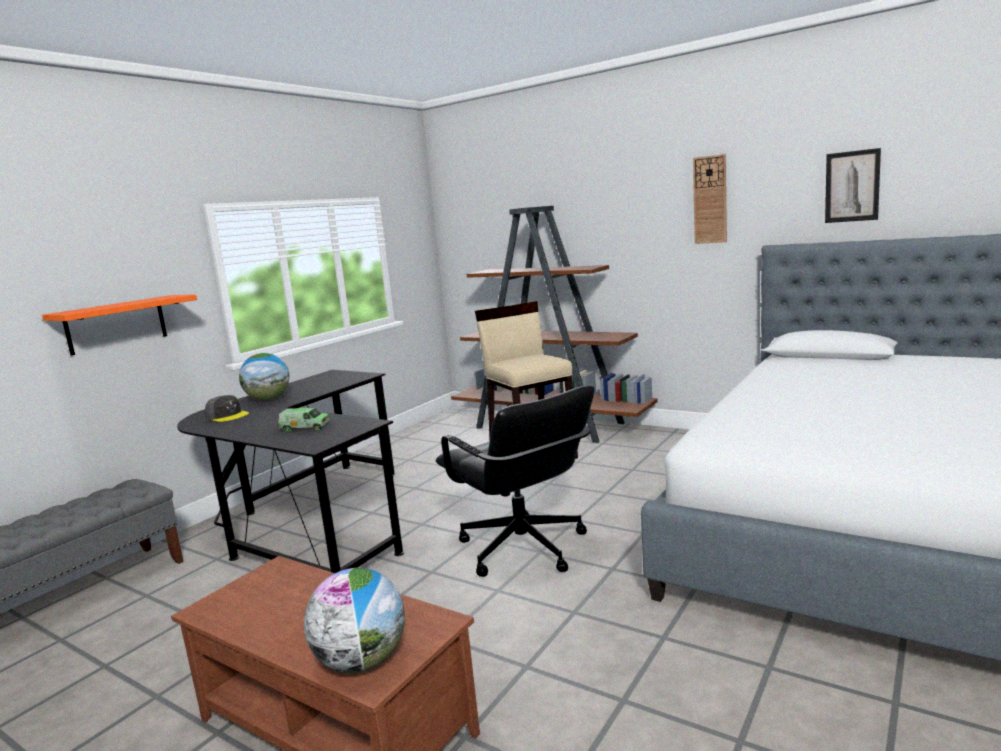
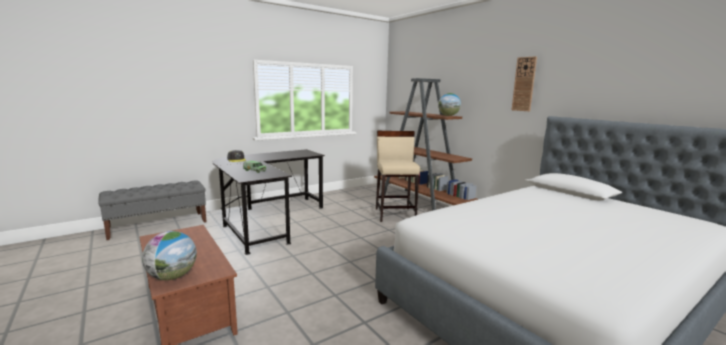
camera: 20 degrees right, 0 degrees up
orange shelf [42,295,197,356] -> none
globe [239,353,289,400] -> globe moved to [438,93,461,116]
black office chair [435,386,594,577] -> none
picture [825,148,881,223] -> none

